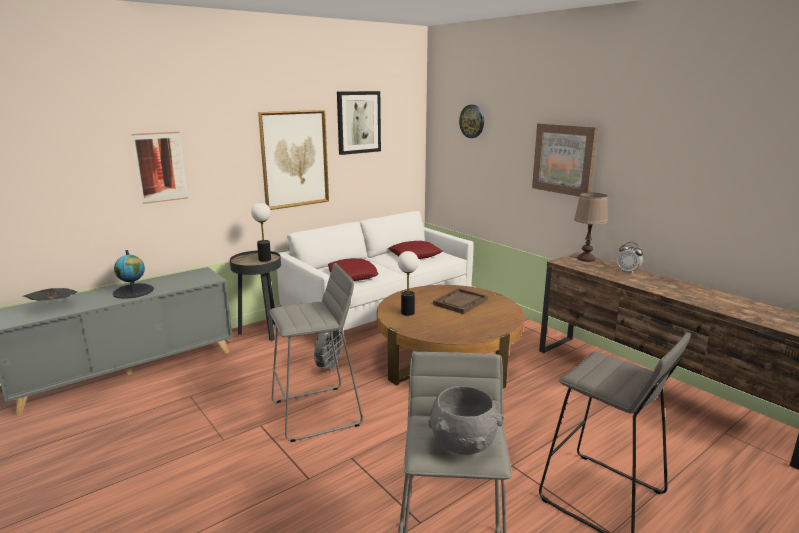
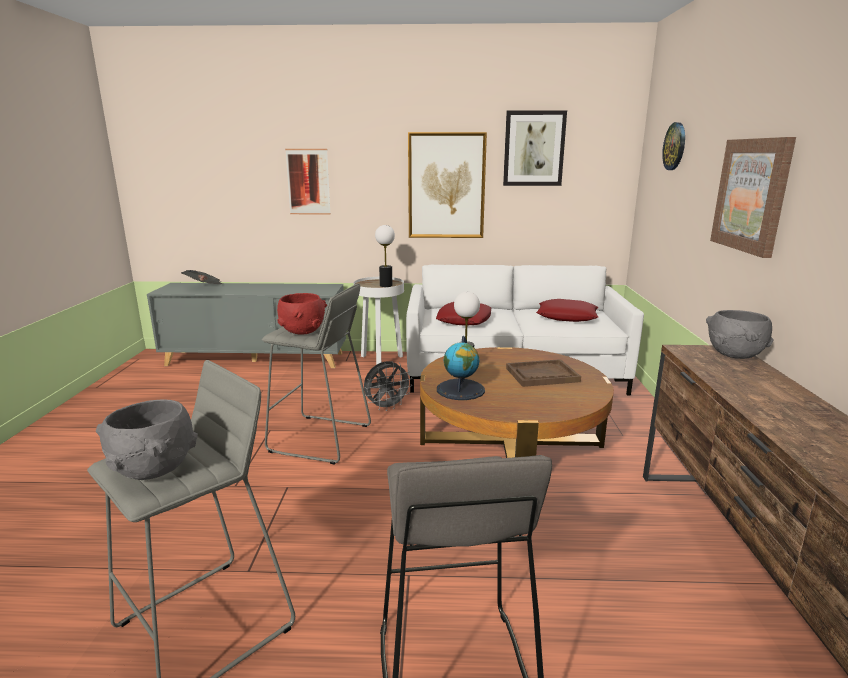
camera: 40 degrees right, 0 degrees up
globe [112,250,154,299] -> globe moved to [437,336,485,400]
black side table [230,250,281,341] -> white side table [354,277,404,365]
brown table lamp [574,192,608,262] -> grey bowl [706,310,774,359]
alarm clock [617,242,643,274] -> none
none -> red bowl [277,293,327,335]

